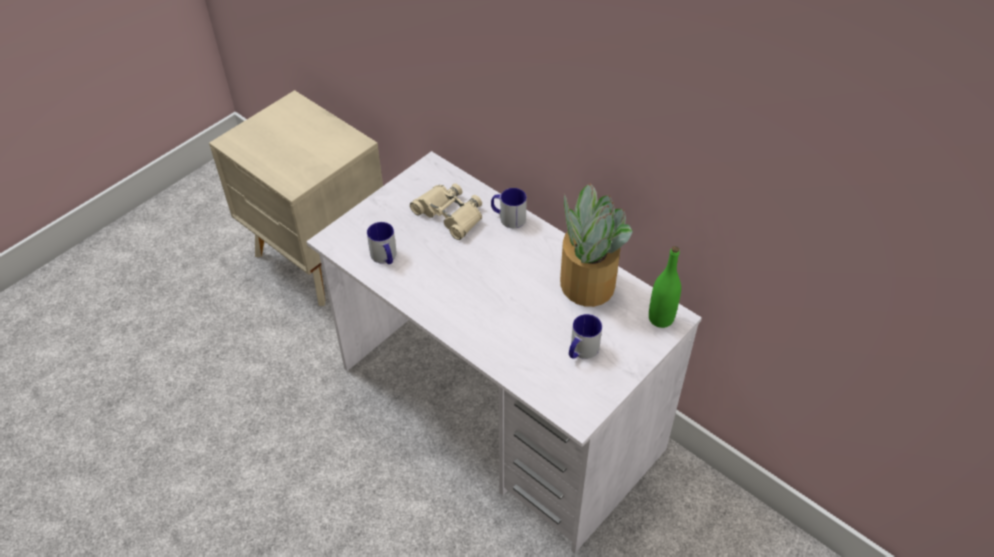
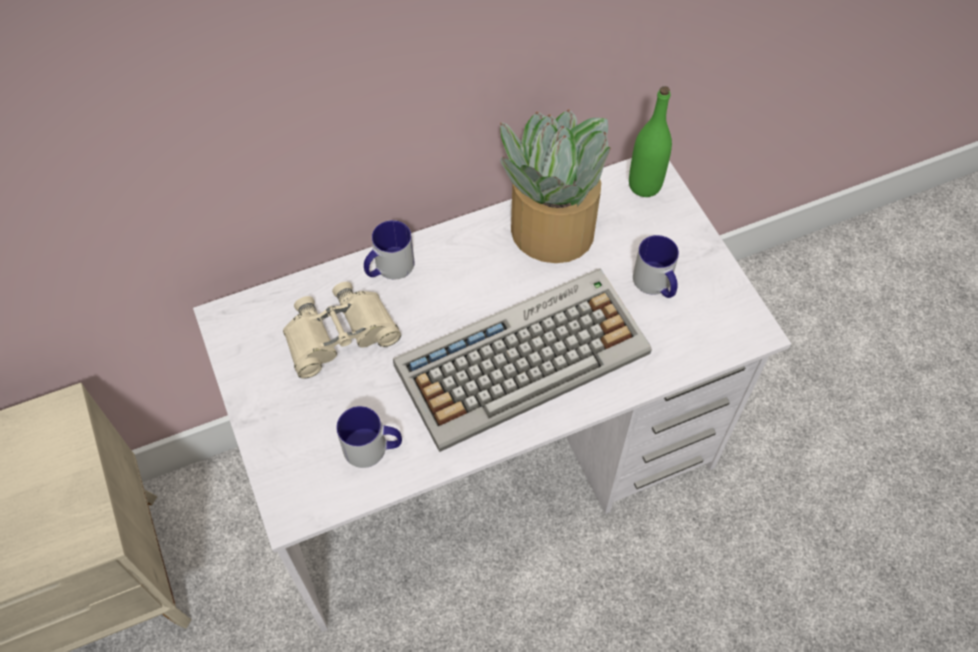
camera: 65 degrees left, 10 degrees up
none -> keyboard [393,268,652,452]

